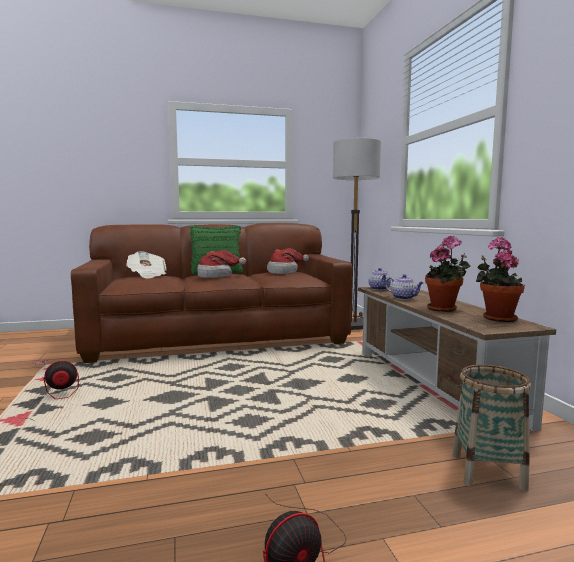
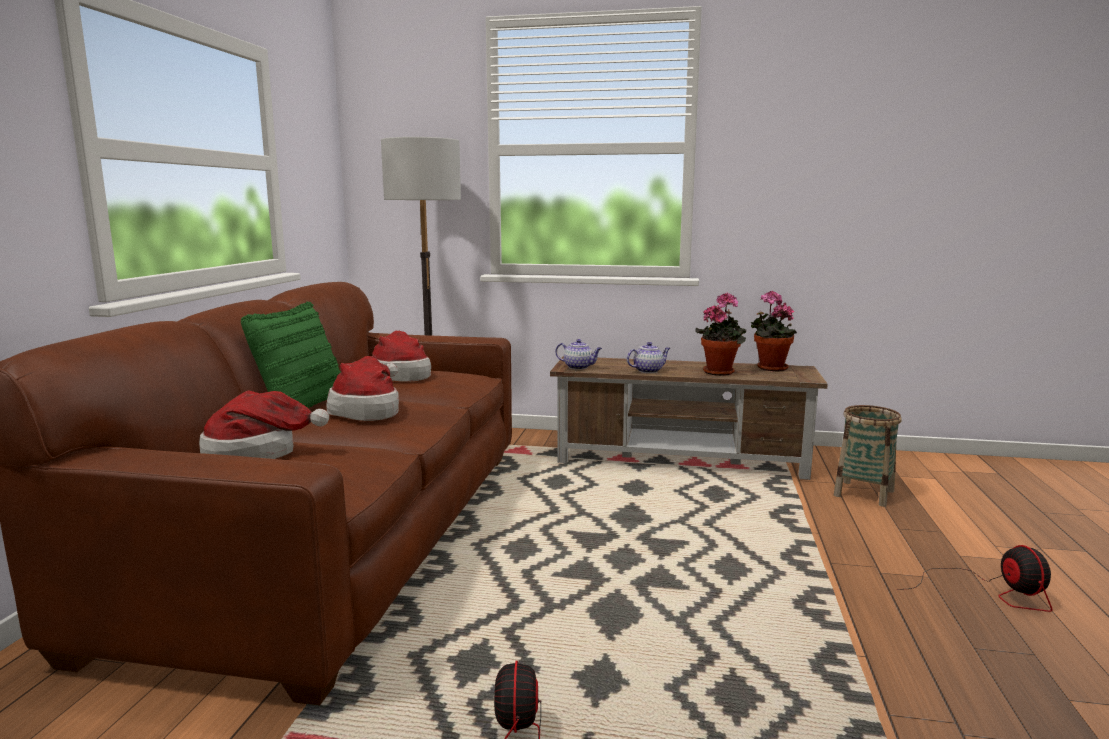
camera: 65 degrees left, 5 degrees up
newspaper [126,251,166,278] -> hat [199,391,329,459]

